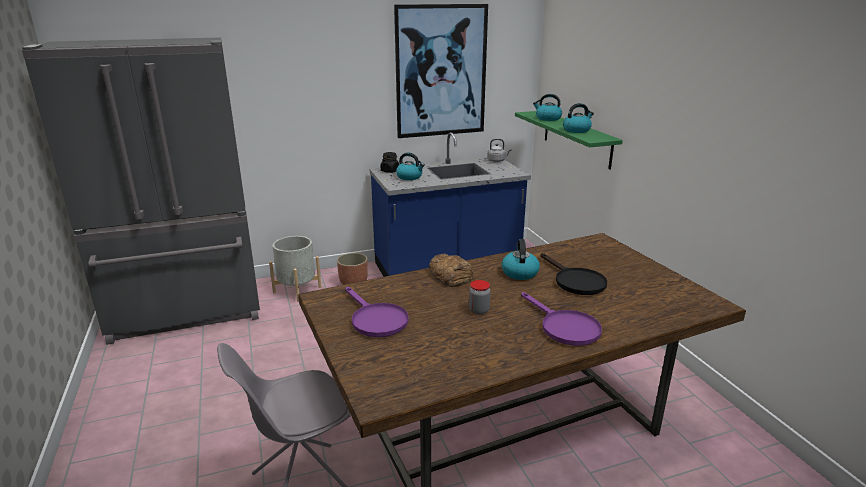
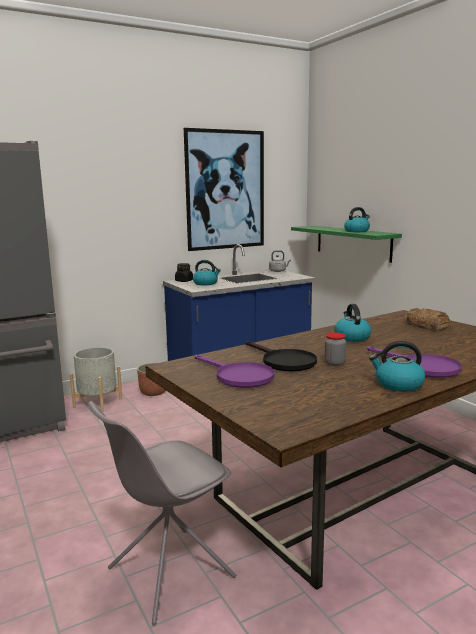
camera: 10 degrees left, 10 degrees down
bread [429,253,474,287] -> bread moved to [407,308,450,331]
kettle [533,94,562,121] -> kettle moved to [369,341,425,392]
black frying pan [540,253,607,295] -> black frying pan moved to [246,341,317,371]

